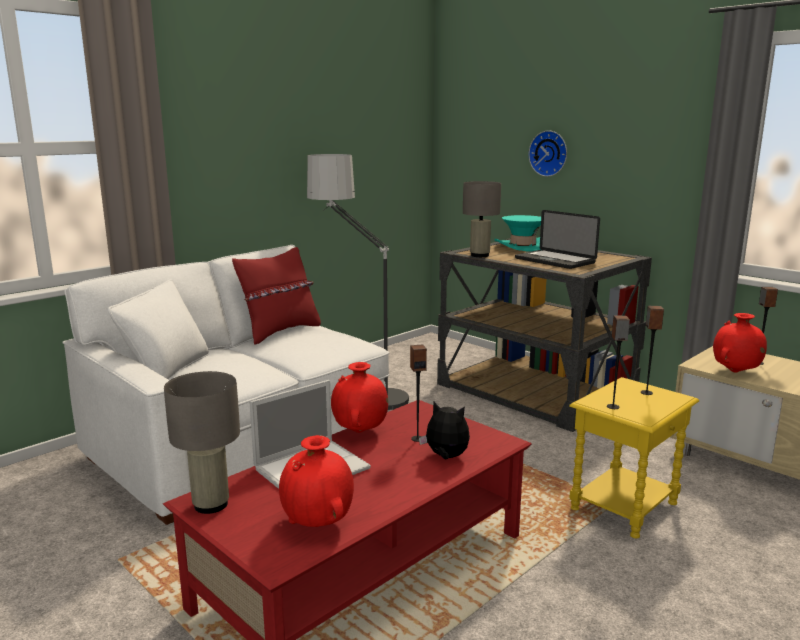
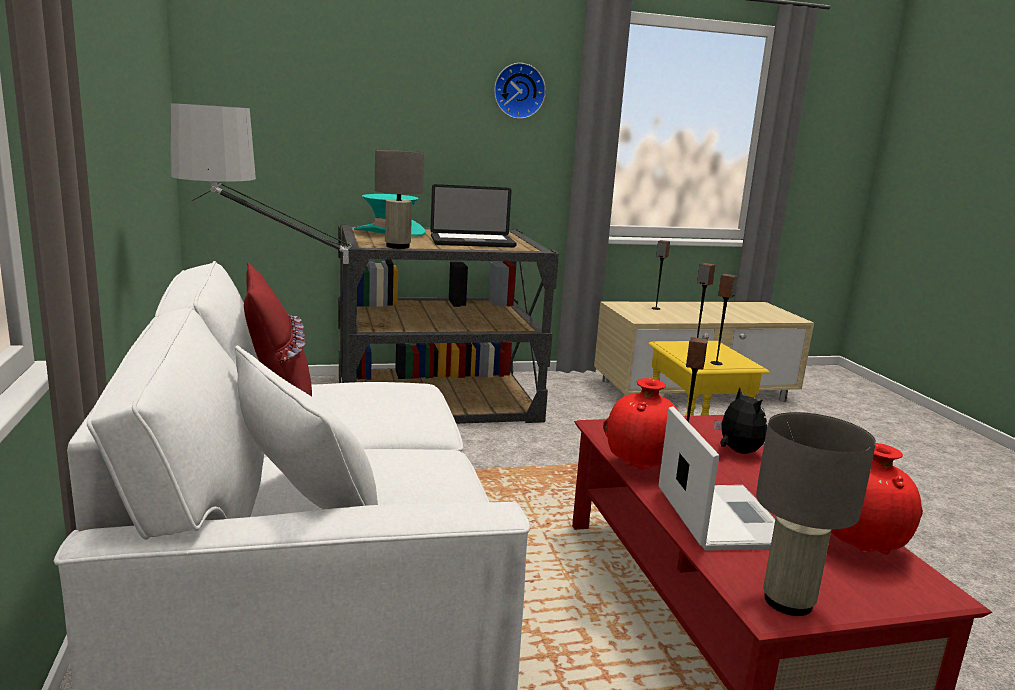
camera: 60 degrees left, 0 degrees up
plush toy [419,402,470,460] -> plush toy turned 105 degrees clockwise [714,388,767,454]
wall clock [528,130,567,177] -> wall clock moved to [494,63,546,119]
red vase [713,313,767,373] -> none

